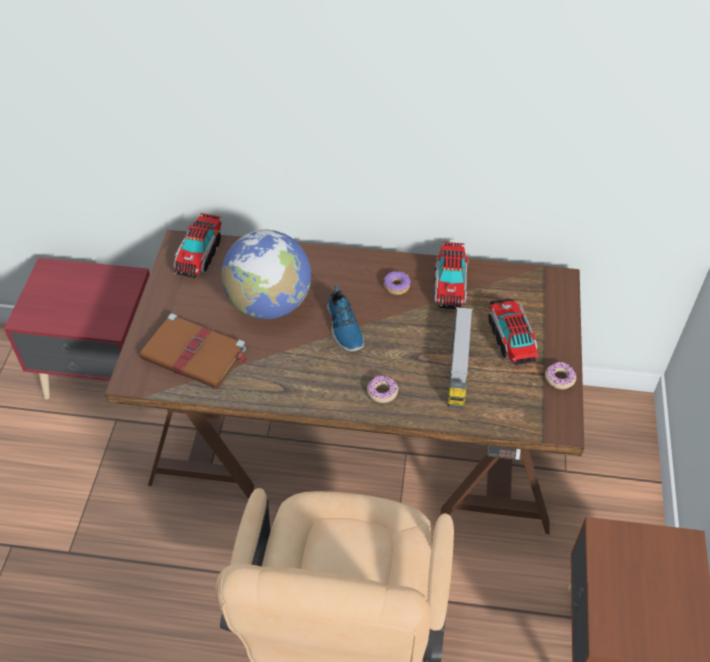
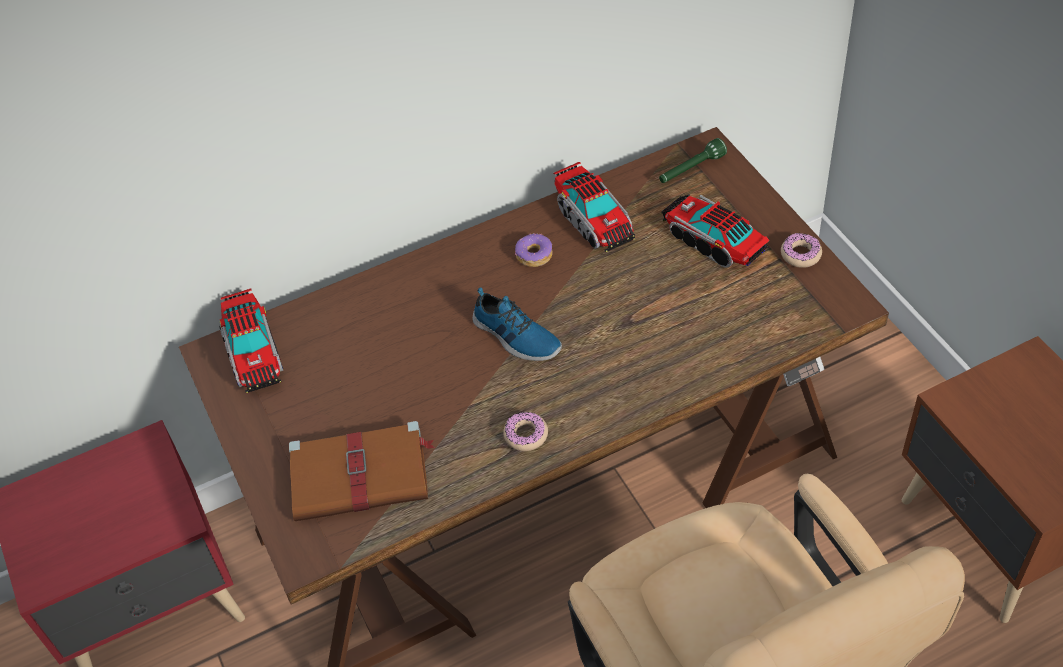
camera: 30 degrees left, 0 degrees up
globe [221,230,311,319] -> none
donut [367,375,398,403] -> donut moved to [503,412,548,451]
toy truck [448,307,473,408] -> none
none -> green flashlight [659,138,727,183]

